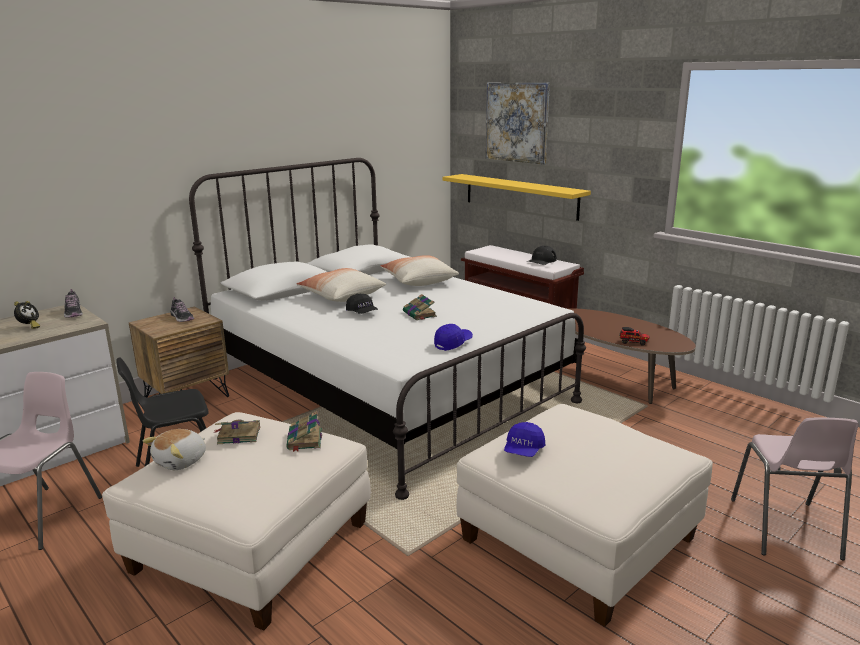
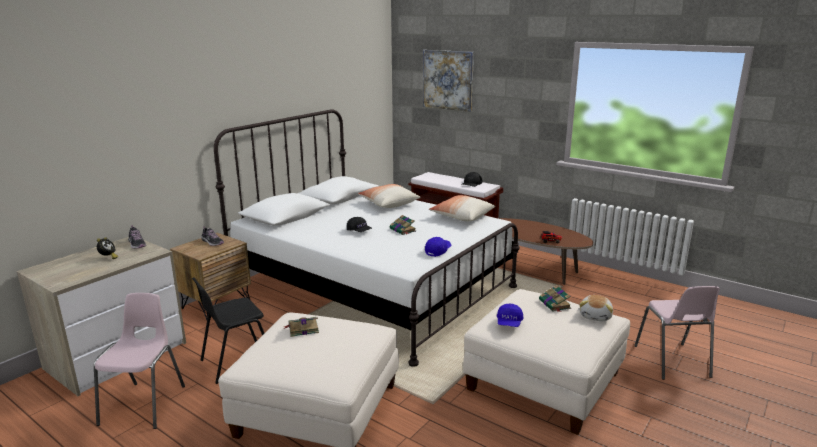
camera: 10 degrees left, 0 degrees up
plush toy [143,429,206,470] -> plush toy moved to [579,295,613,321]
book [286,411,322,452] -> book moved to [539,285,571,312]
pillow [297,268,386,302] -> pillow moved to [429,195,495,221]
yellow shelf [443,174,591,221] -> none

